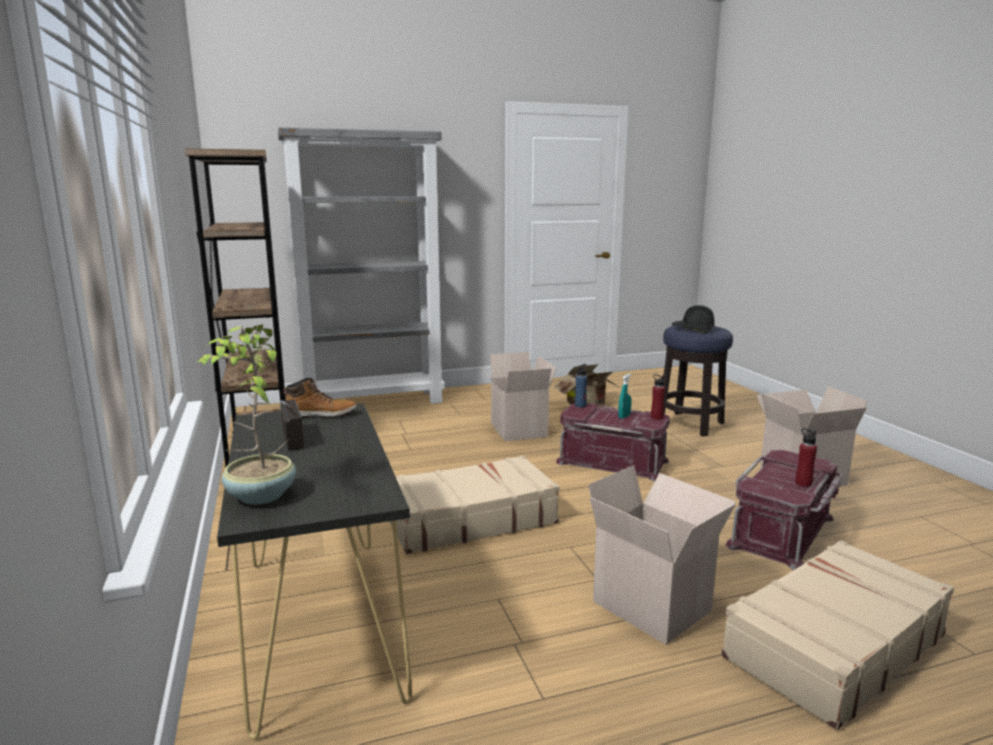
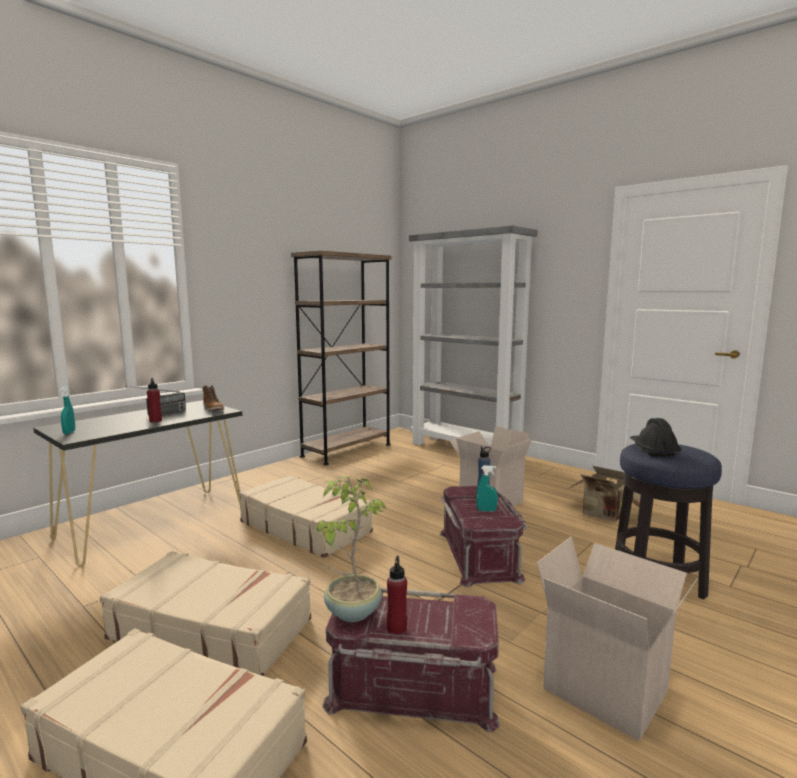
camera: 60 degrees right, 5 degrees down
potted plant [196,324,296,505] -> potted plant moved to [317,476,387,622]
cardboard box [588,465,736,645] -> beige suitcase [100,551,311,676]
red bottle [651,374,665,420] -> red bottle moved to [147,378,162,423]
none -> turquoise spray bottle [60,387,75,434]

